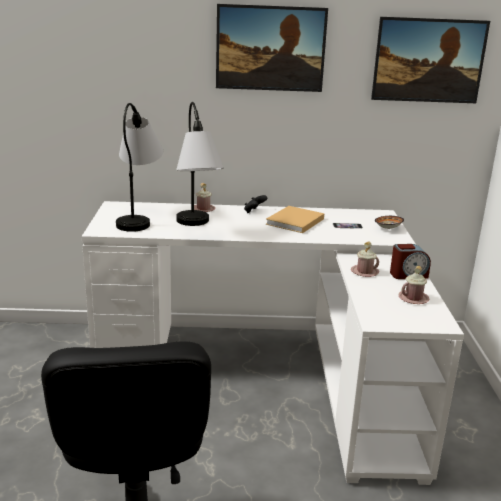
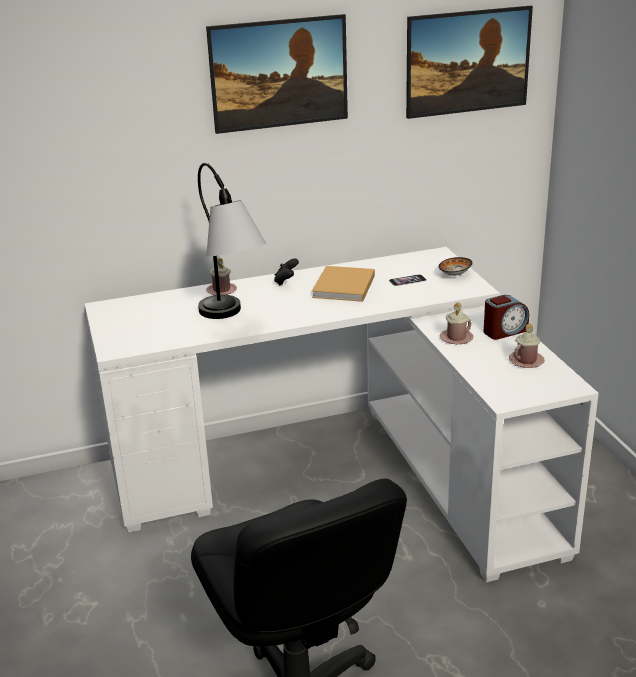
camera: 15 degrees left, 5 degrees up
table lamp [116,103,163,232] -> none

